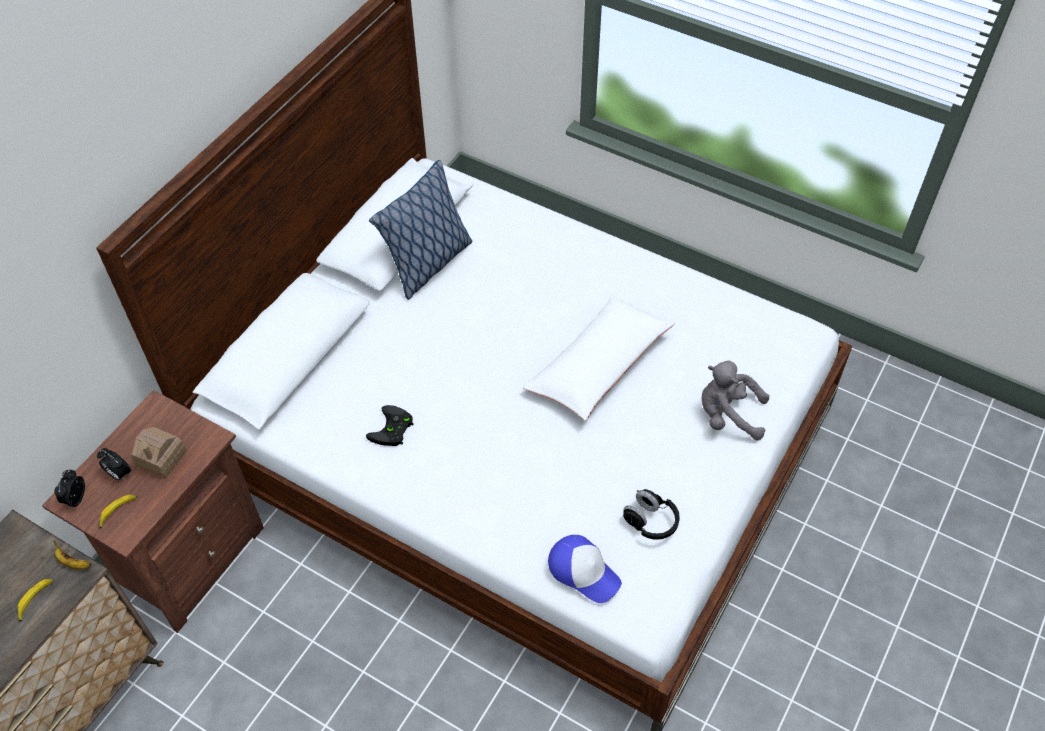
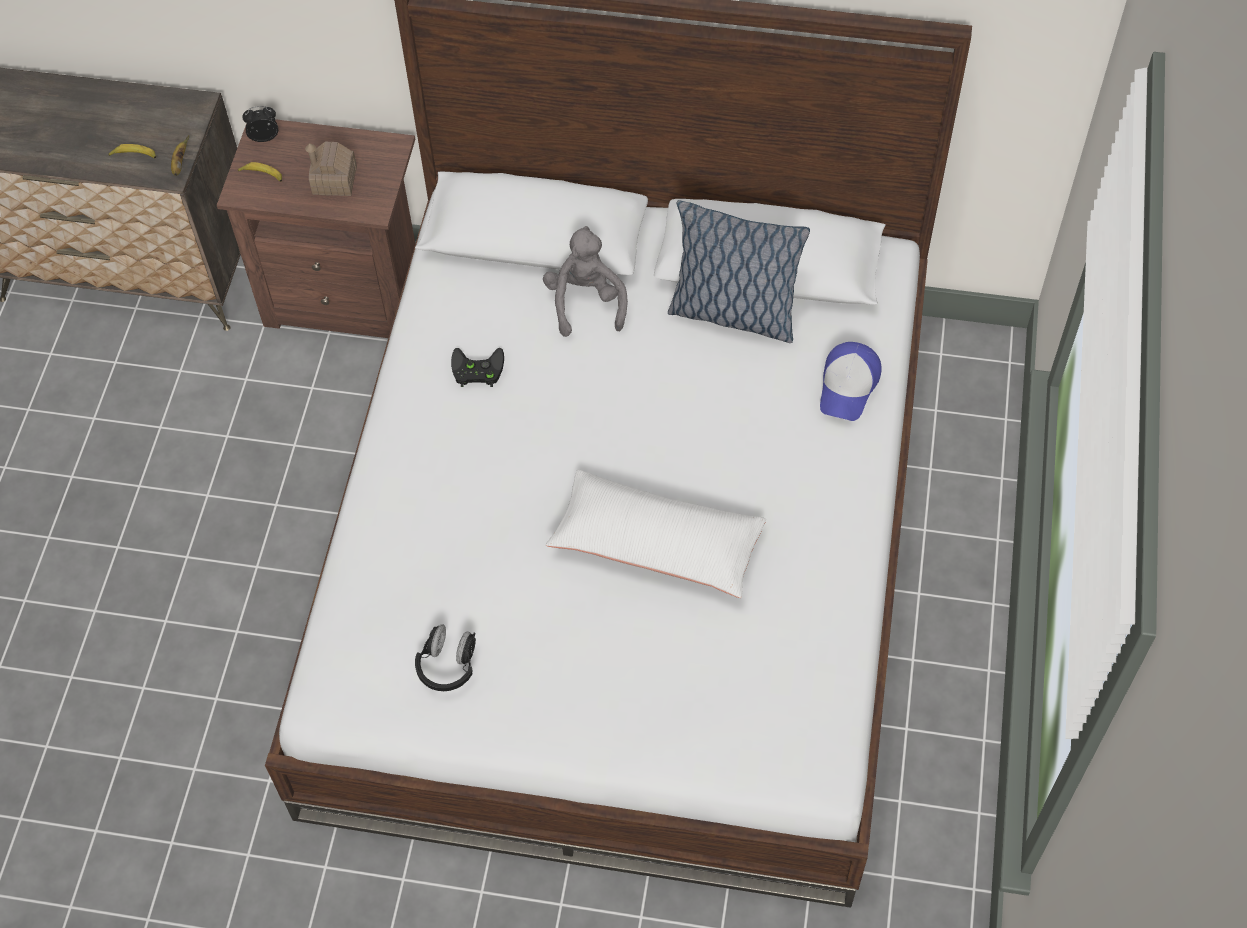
camera: 70 degrees right, 5 degrees up
alarm clock [97,448,131,480] -> none
cap [548,535,622,603] -> cap moved to [820,342,882,421]
grey plush toy [701,361,769,440] -> grey plush toy moved to [543,226,628,337]

